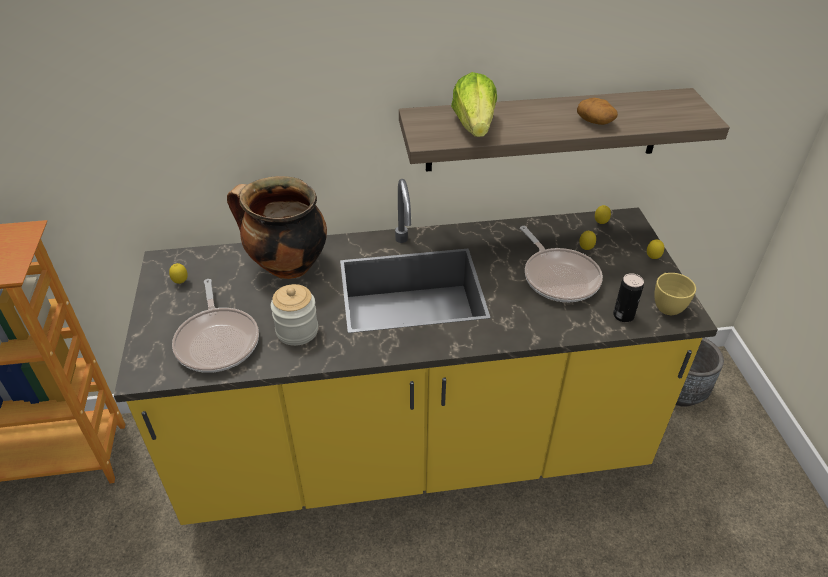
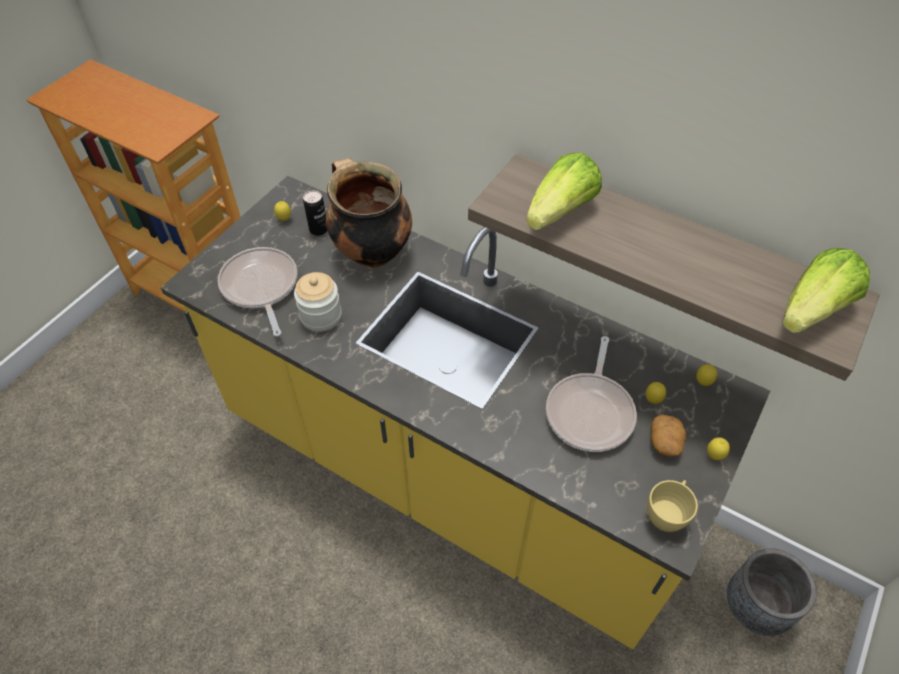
camera: 40 degrees right, 10 degrees up
frying pan [172,279,259,373] -> frying pan turned 135 degrees clockwise [218,247,297,336]
potato [577,98,618,125] -> potato moved to [651,415,686,457]
can [613,273,644,322] -> can moved to [303,190,327,236]
none -> lettuce [782,248,870,333]

